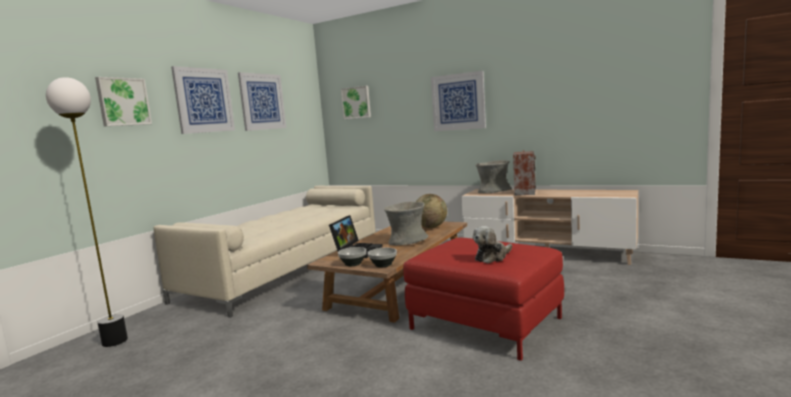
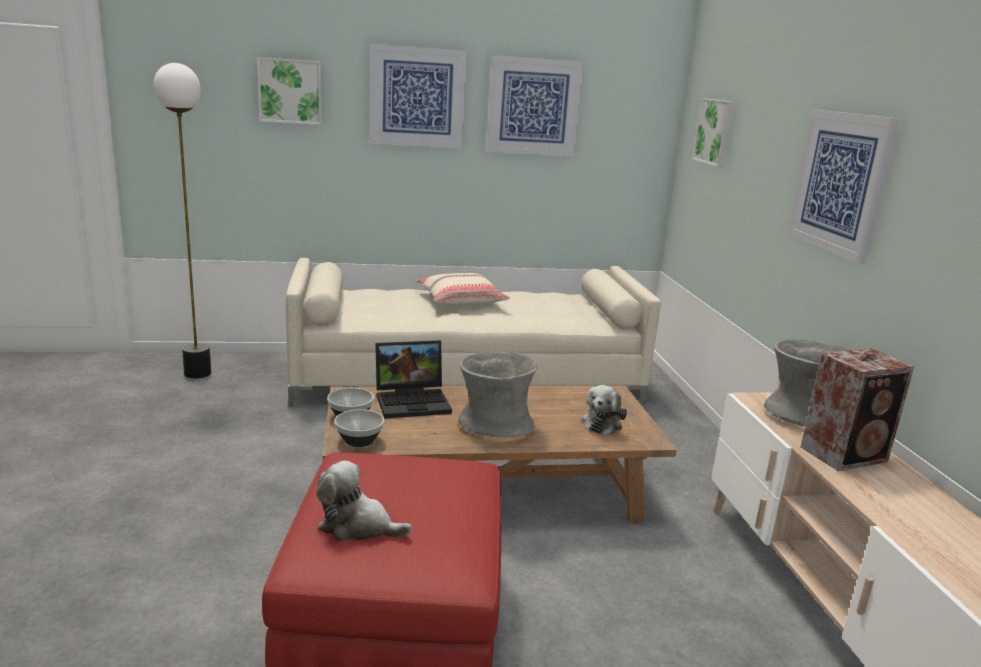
camera: 50 degrees right, 10 degrees up
globe [416,194,447,228] -> plush toy [581,385,627,435]
none -> beige pillow [416,273,510,306]

